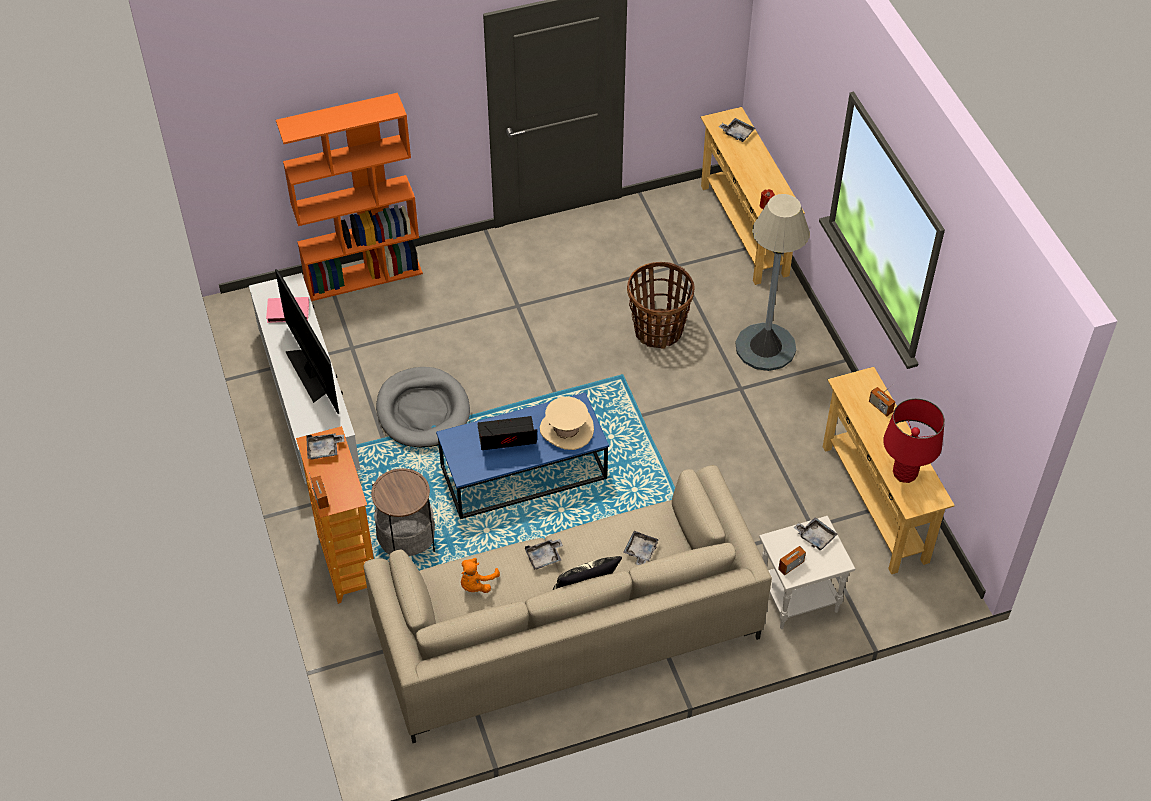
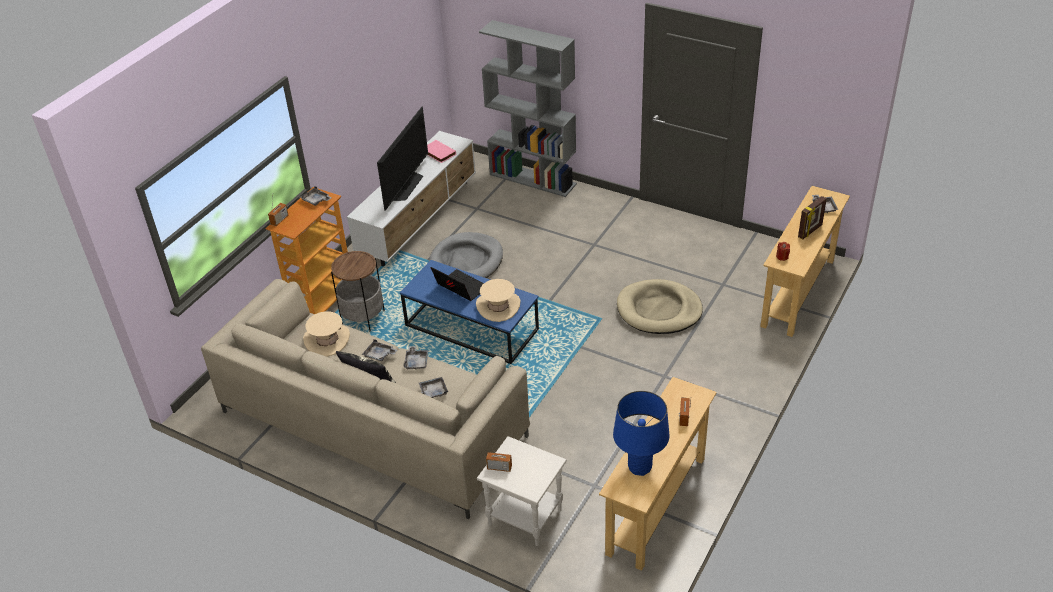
camera: 50 degrees right, 10 degrees down
orange bookcase [276,93,423,301] -> grey bookcase [479,20,577,197]
orange plush toy [461,558,500,593] -> beige hat [303,311,350,357]
basket [627,262,694,349] -> beige dog bed [617,279,703,334]
grey floor lamp [735,194,810,371] -> none
grey tray [794,517,837,550] -> grey tray moved to [404,346,428,370]
red table lamp [883,398,945,483] -> blue table lamp [613,391,669,476]
none -> picture frame [798,196,827,239]

